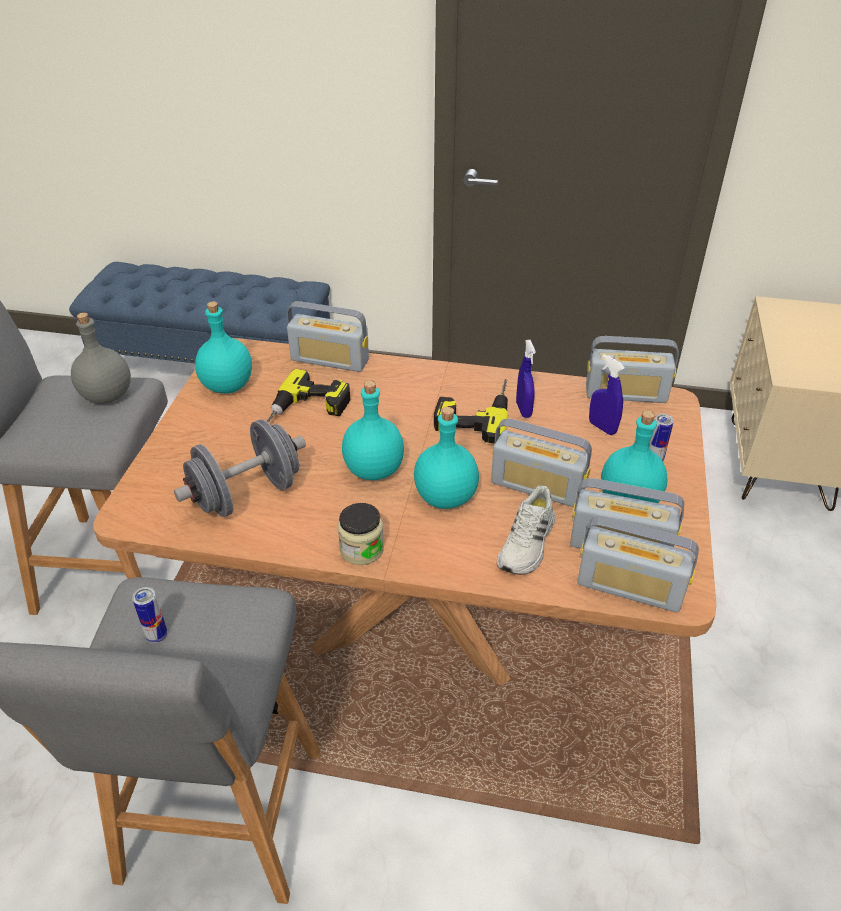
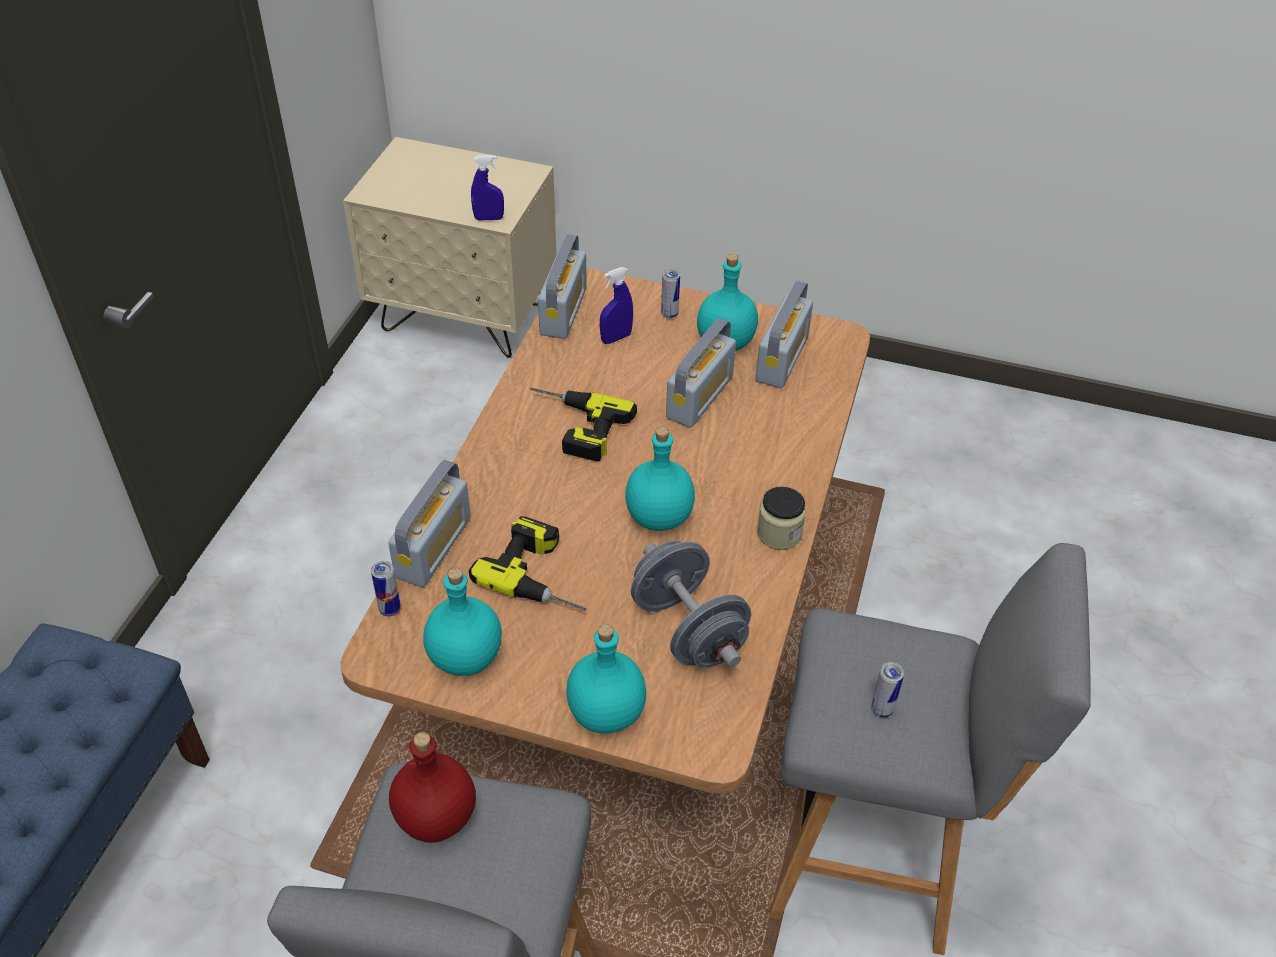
camera: 85 degrees left, 5 degrees up
grey bottle [71,313,131,404] -> red bottle [389,732,476,843]
turquoise bottle [414,407,479,509] -> turquoise bottle moved to [566,624,646,733]
white shoe [497,486,555,575] -> none
blue spray bottle [516,340,536,418] -> blue spray bottle moved to [471,155,504,220]
radio [577,516,699,613] -> none
none -> can [371,561,401,616]

